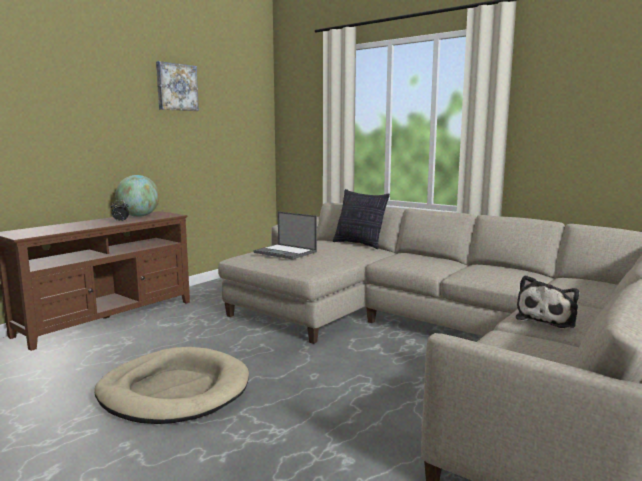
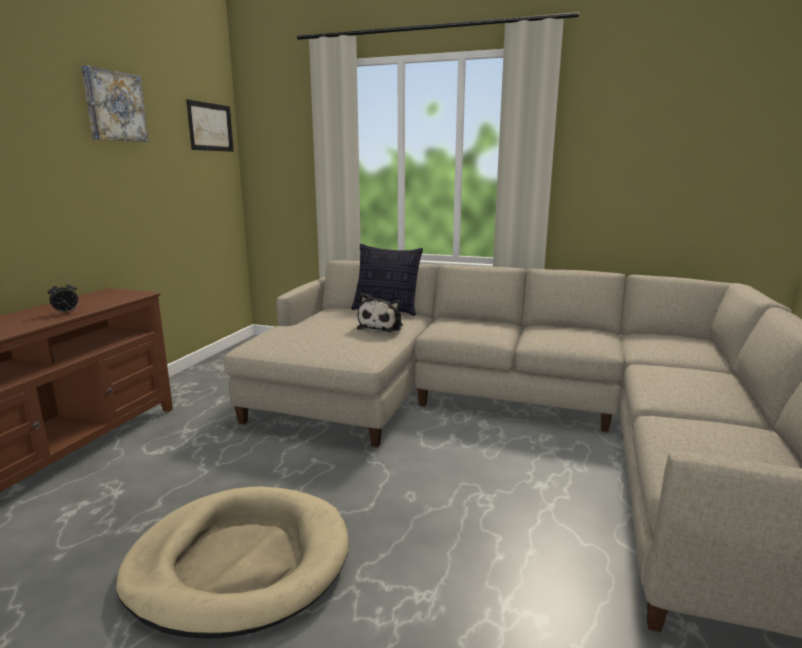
camera: 20 degrees left, 5 degrees up
globe [115,175,160,217] -> none
laptop [254,212,317,260] -> none
plush toy [516,275,579,328] -> plush toy moved to [357,293,403,332]
none -> picture [186,99,234,152]

